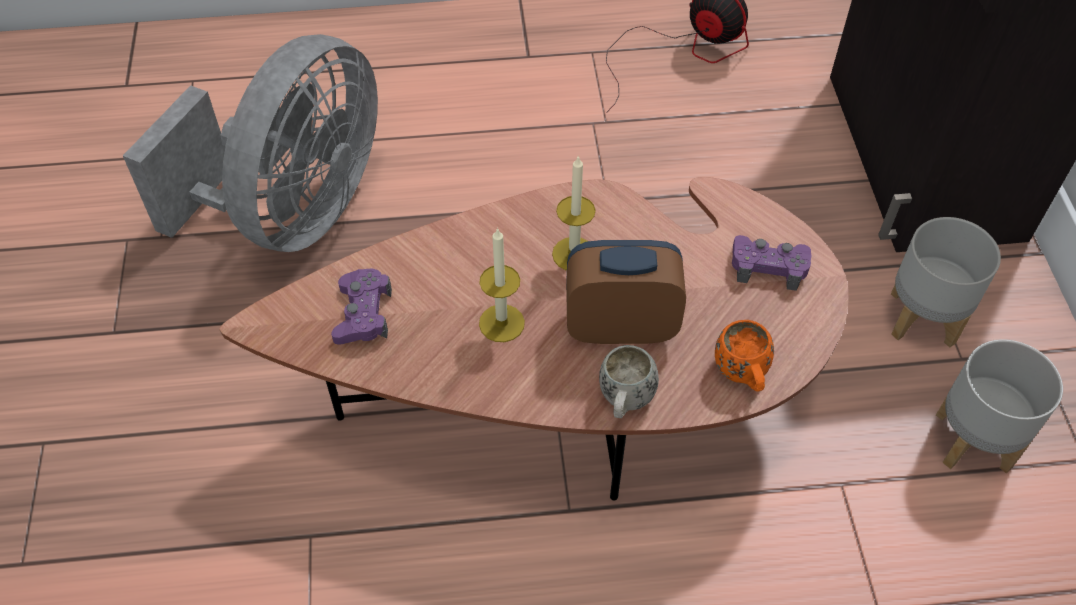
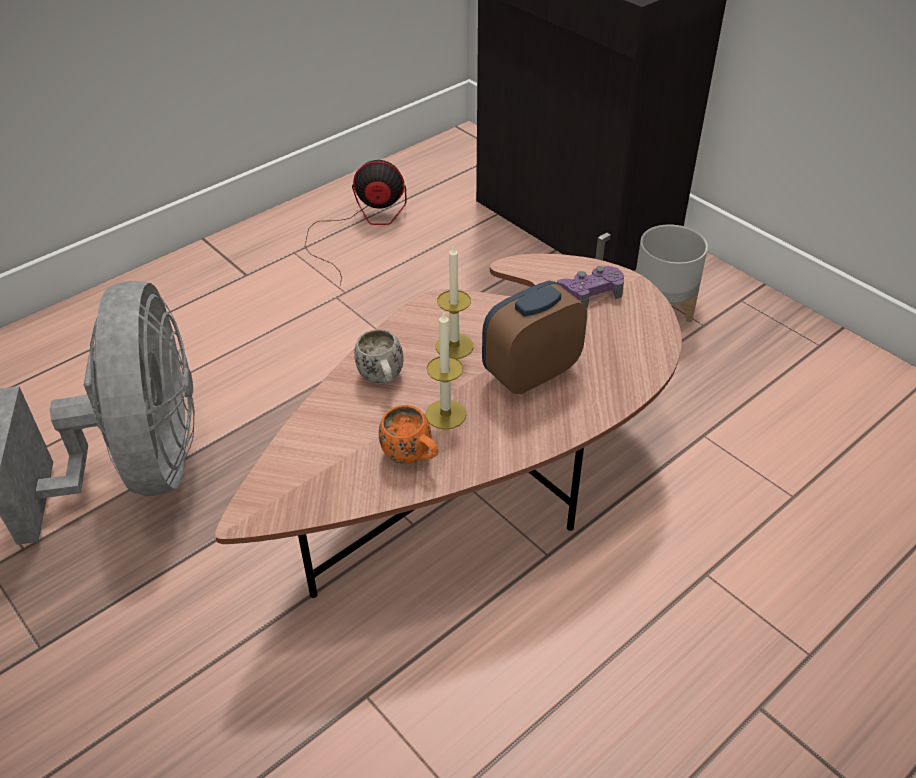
camera: 35 degrees left, 10 degrees down
purple game controller [331,269,392,345] -> none
white mug [599,345,659,418] -> white mug moved to [354,329,404,383]
orange mug [715,320,774,392] -> orange mug moved to [379,405,438,464]
grey planter [936,339,1063,473] -> none

